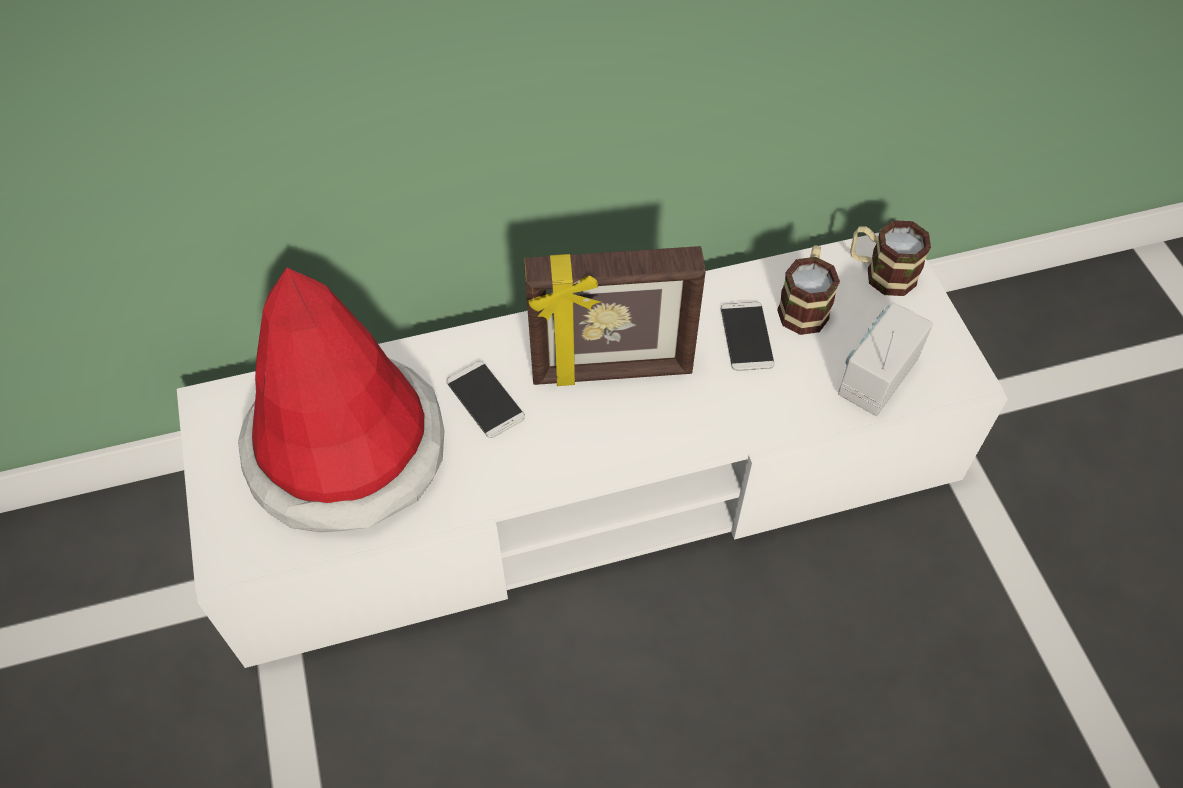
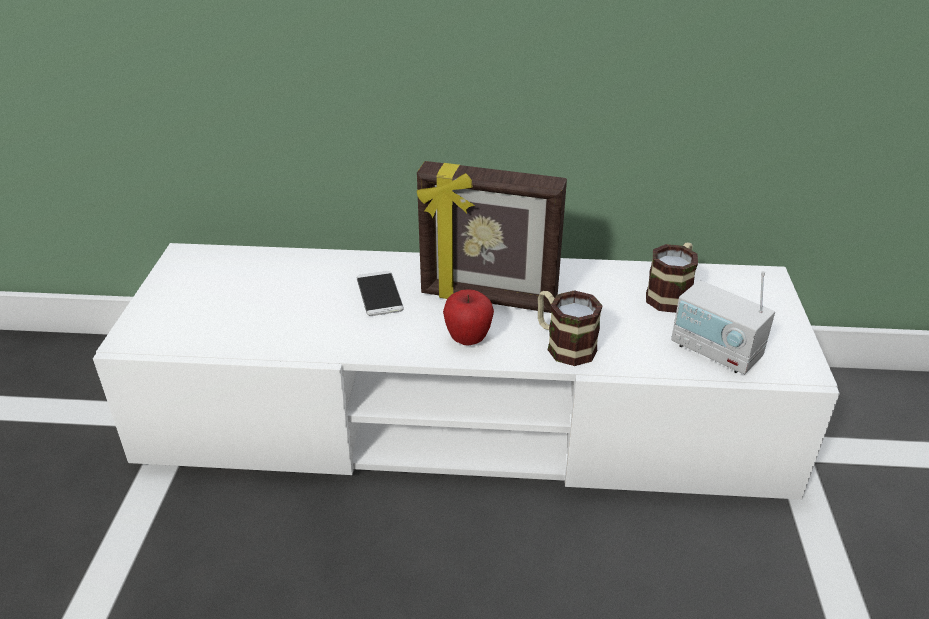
camera: 20 degrees right, 20 degrees down
hat [238,268,444,532] -> none
phone [721,302,774,371] -> none
radio [838,302,933,416] -> radio turned 105 degrees counterclockwise [671,271,775,374]
mug [850,220,931,296] -> mug moved to [538,290,603,366]
none -> apple [443,289,494,346]

